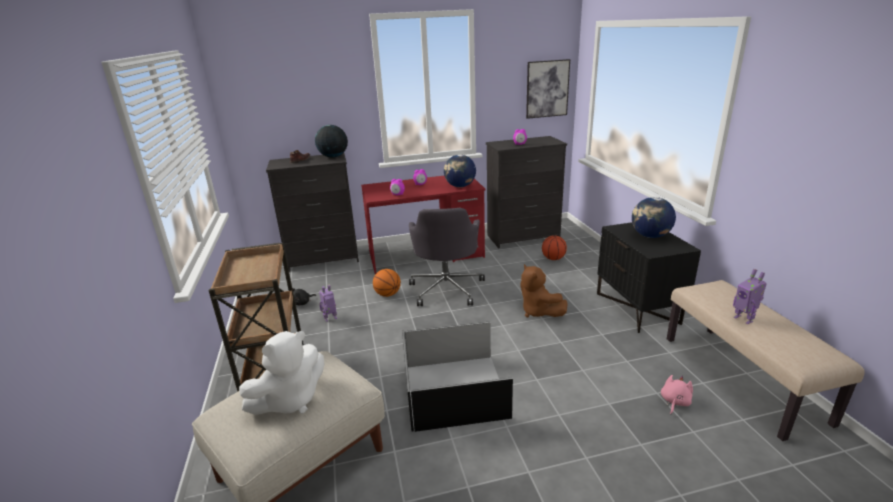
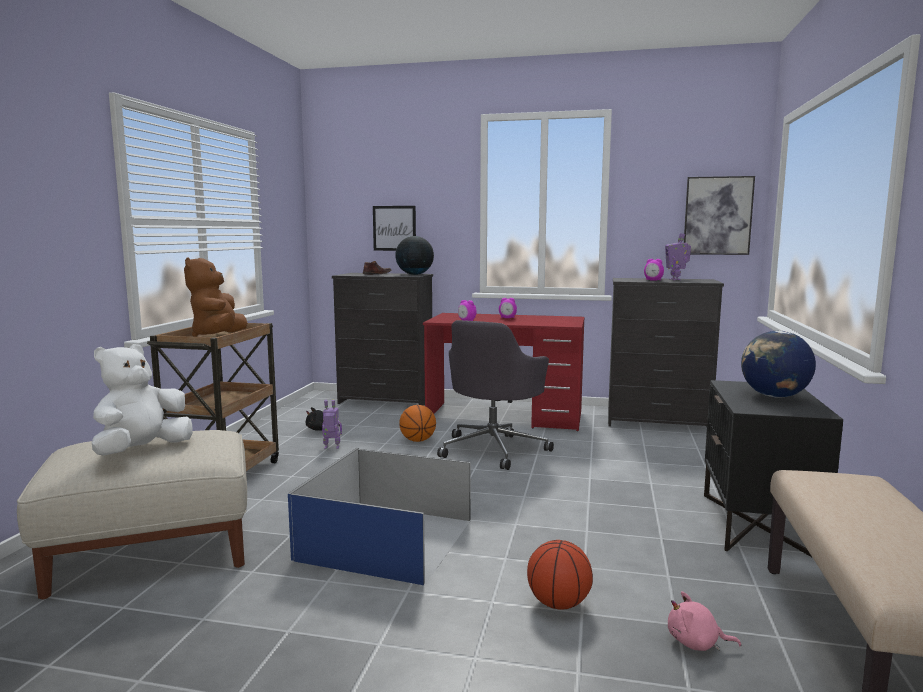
camera: 25 degrees right, 15 degrees down
white plush toy [239,331,325,415] -> white plush toy turned 135 degrees clockwise [92,344,193,456]
black storage box [402,322,513,432] -> blue storage box [288,448,471,585]
globe [444,155,476,187] -> none
brown plush toy [521,264,568,317] -> brown plush toy moved to [184,257,247,337]
basketball [542,235,567,260] -> basketball moved to [527,540,593,610]
pink plush toy [661,375,693,414] -> pink plush toy turned 135 degrees counterclockwise [668,591,741,651]
toy robot [733,269,766,325] -> toy robot moved to [665,233,691,280]
none -> picture [373,206,416,251]

